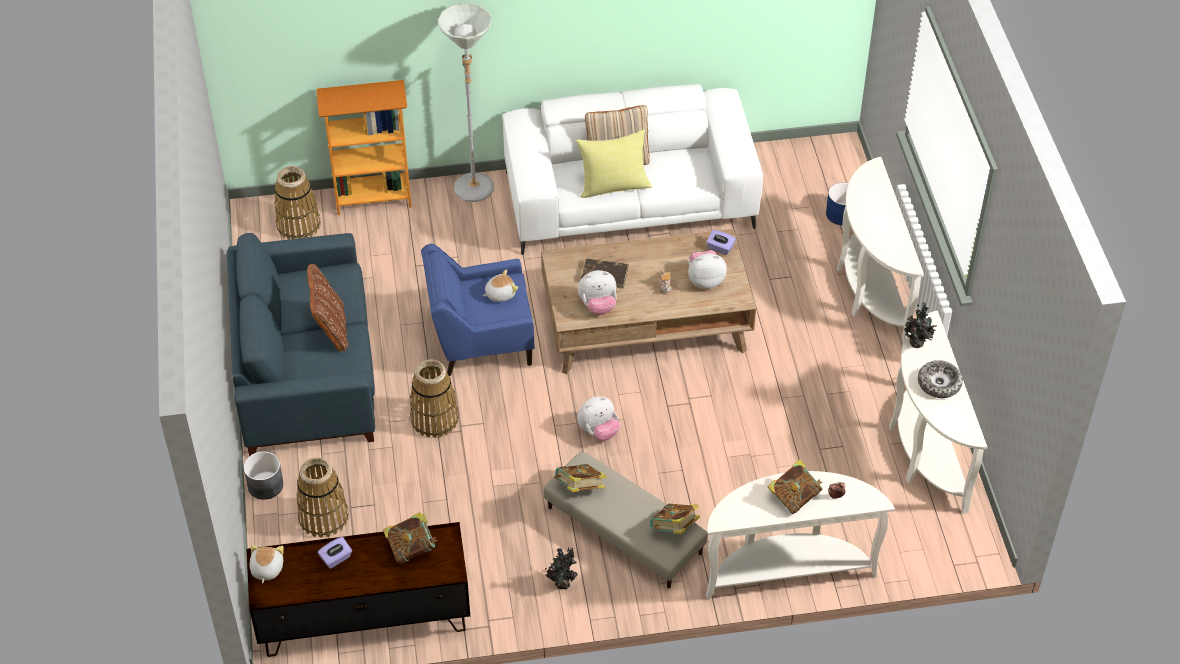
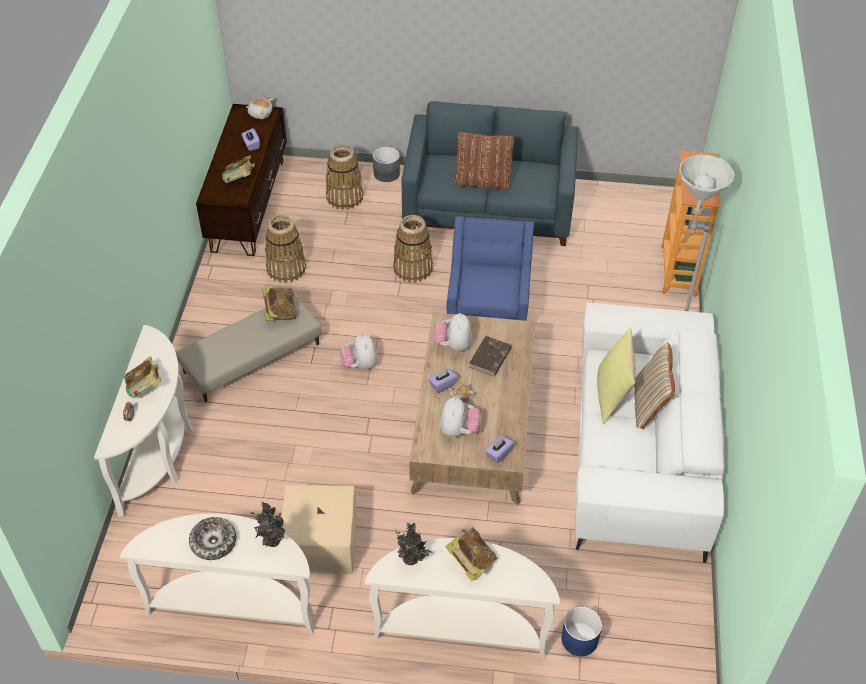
camera: 105 degrees right, 0 degrees up
basket [274,166,321,240] -> basket moved to [265,215,306,283]
plush toy [483,269,518,302] -> none
potted plant [545,547,578,589] -> potted plant moved to [391,522,432,565]
book [650,504,700,534] -> book moved to [445,527,497,581]
none -> beige ottoman [281,485,357,574]
none -> purple tissue box [428,369,458,393]

